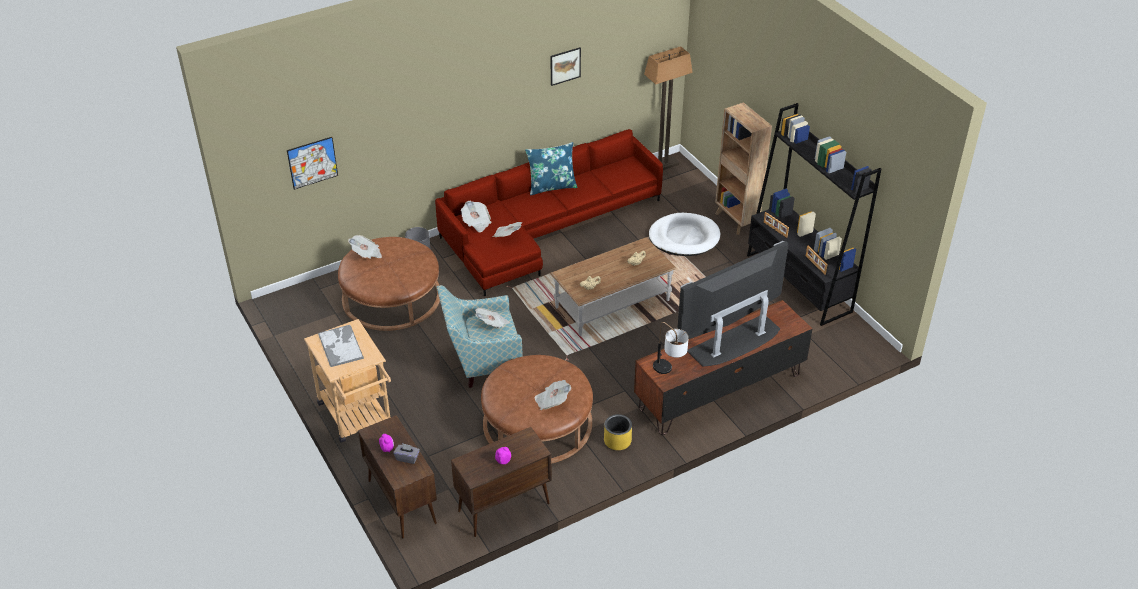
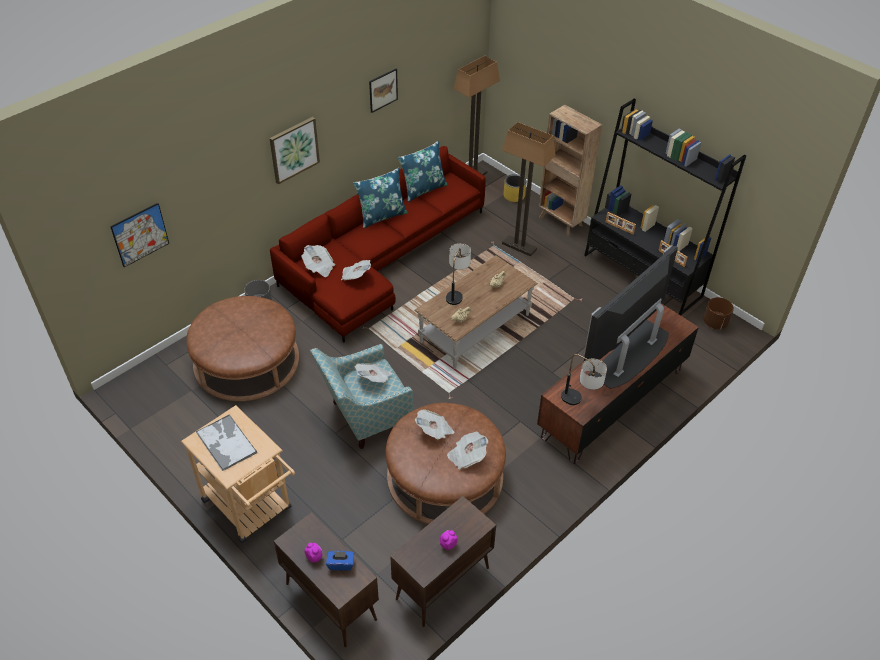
camera: 15 degrees left, 5 degrees up
newspaper [348,235,382,259] -> newspaper moved to [415,409,454,439]
grey tissue box [393,443,420,464] -> blue tissue box [326,551,354,571]
yellow planter [604,414,632,450] -> yellow planter moved to [503,174,526,202]
white dog bed [649,213,721,256] -> floor lamp [502,122,555,257]
none -> picture [269,117,320,185]
none -> blue pillow [398,141,448,202]
none -> table lamp [446,243,471,305]
none -> brown planter [703,297,734,329]

